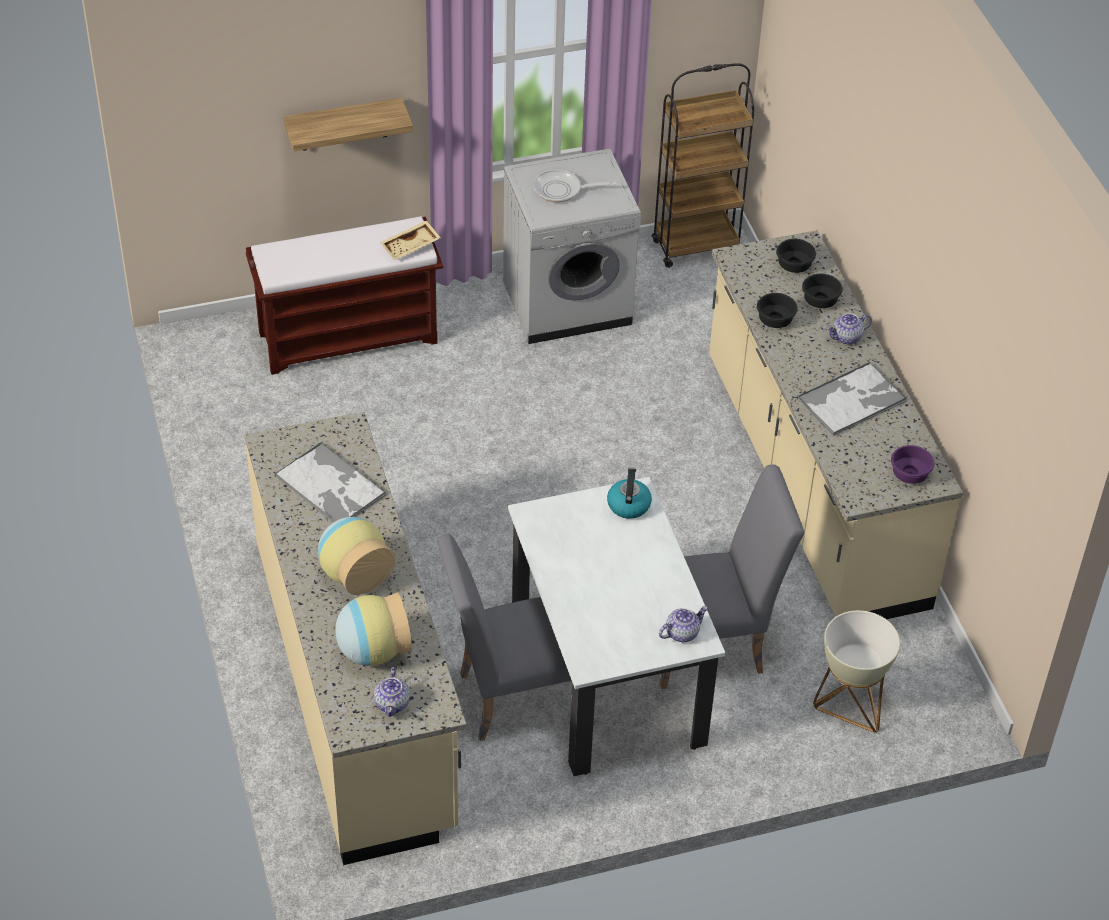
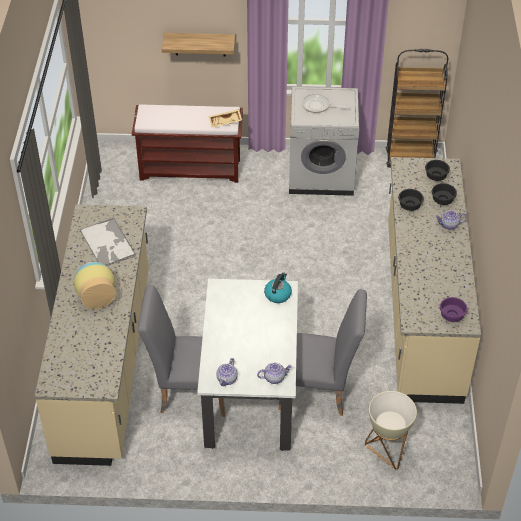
camera: 20 degrees right, 0 degrees up
vase [335,592,412,666] -> none
teapot [374,667,410,717] -> teapot moved to [216,358,238,386]
tray [797,362,907,436] -> none

